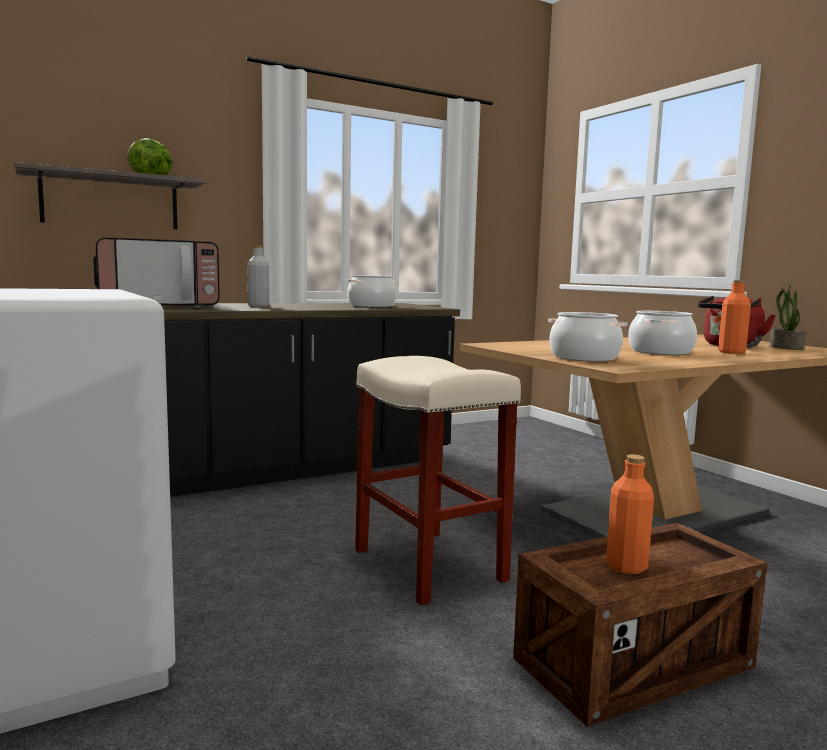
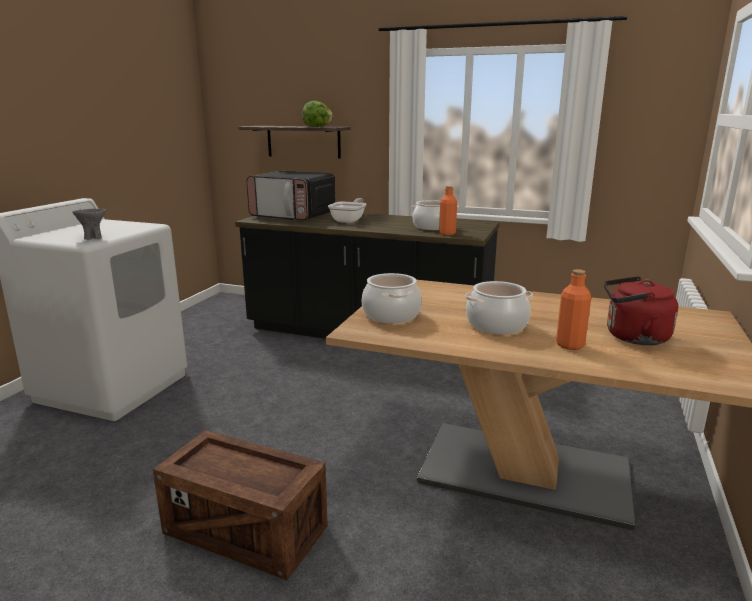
camera: 50 degrees right, 10 degrees up
grey bottle [247,245,270,307] -> frying pan [328,198,366,223]
beige stool [355,356,521,605] -> none
orange bottle [606,454,654,574] -> orange bottle moved to [439,186,457,235]
potted plant [769,282,806,350] -> none
none -> grey bowl [72,209,106,240]

